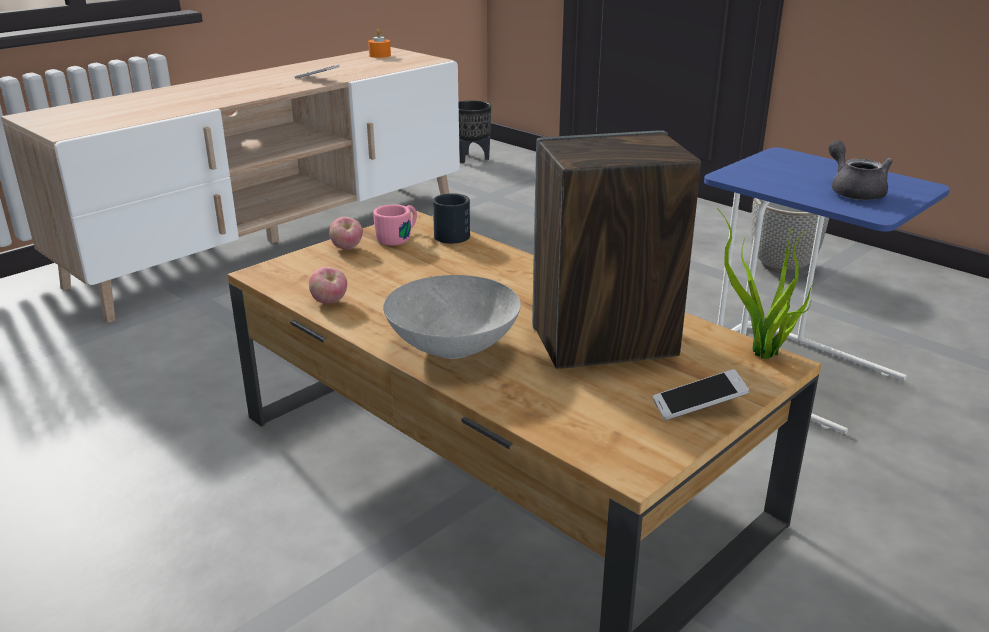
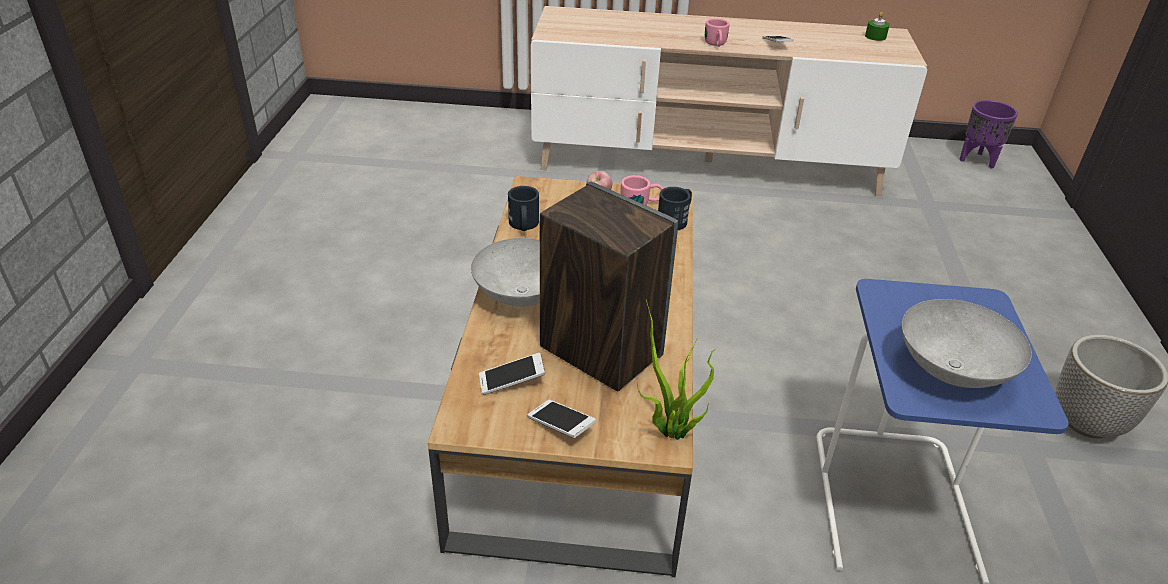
camera: 50 degrees right, 10 degrees up
apple [309,267,347,304] -> black mug [508,186,539,231]
orange candle [368,29,391,58] -> green candle [865,12,890,41]
black planter [459,100,491,163] -> purple planter [959,100,1018,169]
grey teapot [828,140,893,200] -> grey bowl [902,299,1032,388]
none -> phone [479,353,545,395]
none -> pink mug [705,18,730,47]

